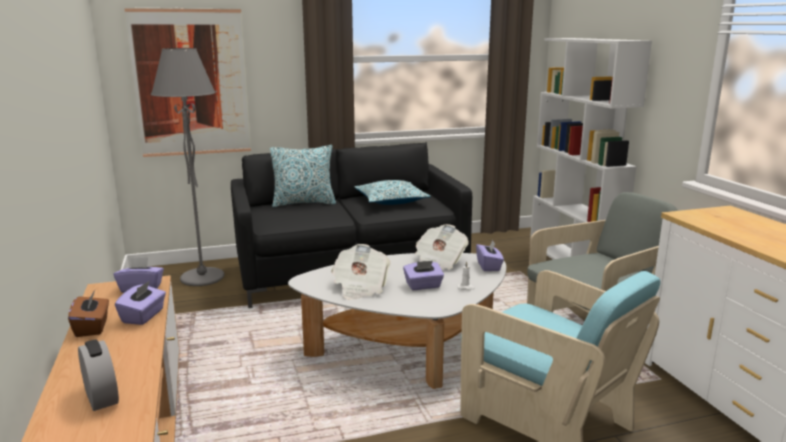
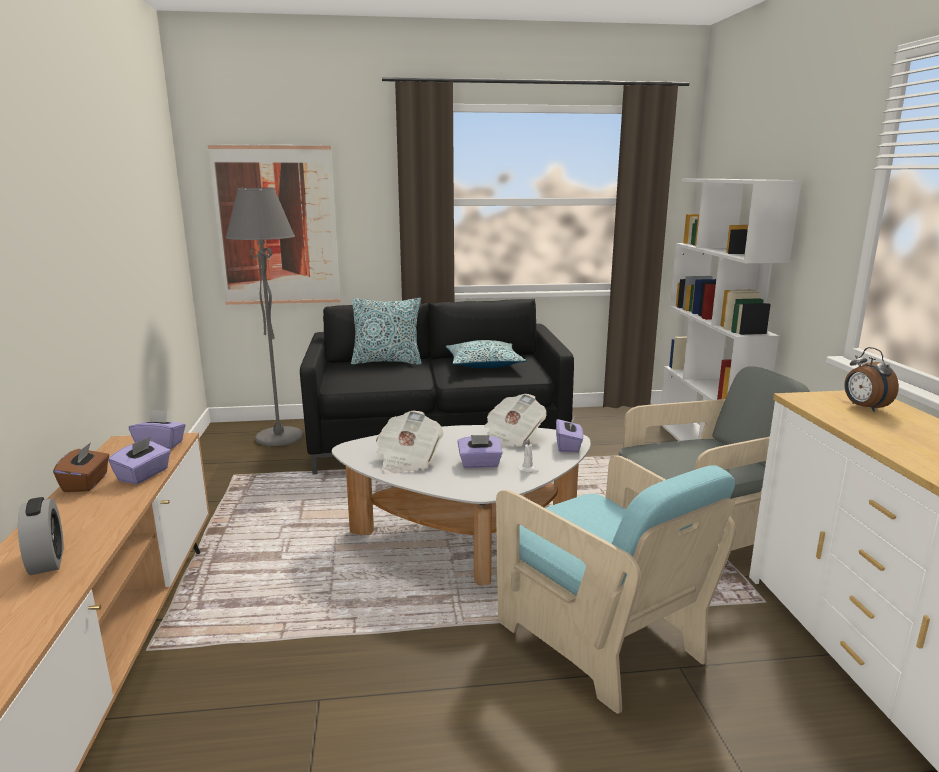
camera: 10 degrees right, 0 degrees up
none -> alarm clock [845,347,899,412]

